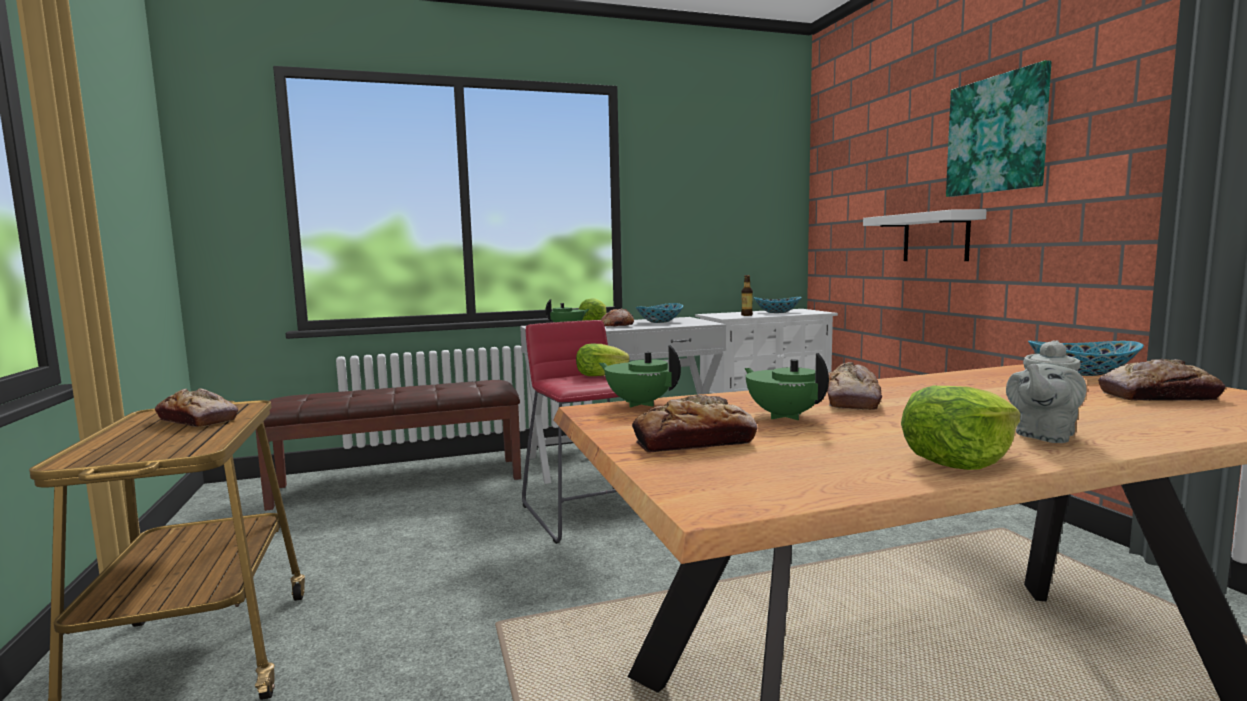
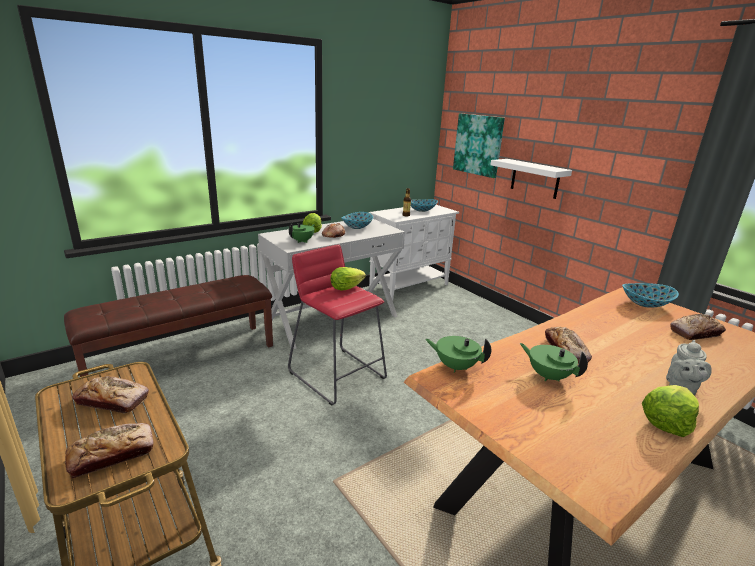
camera: 20 degrees left, 15 degrees up
bread [632,395,757,452] -> bread moved to [65,423,154,479]
picture [946,60,1051,197] -> picture moved to [453,113,505,178]

